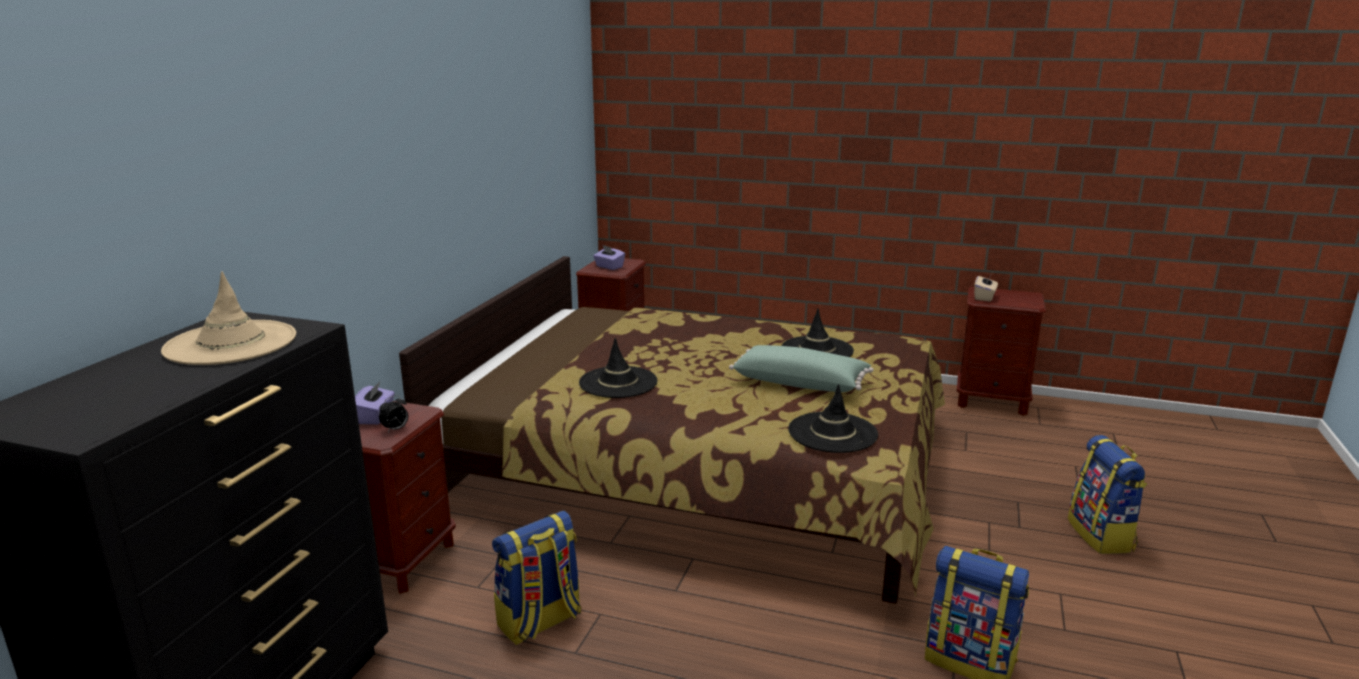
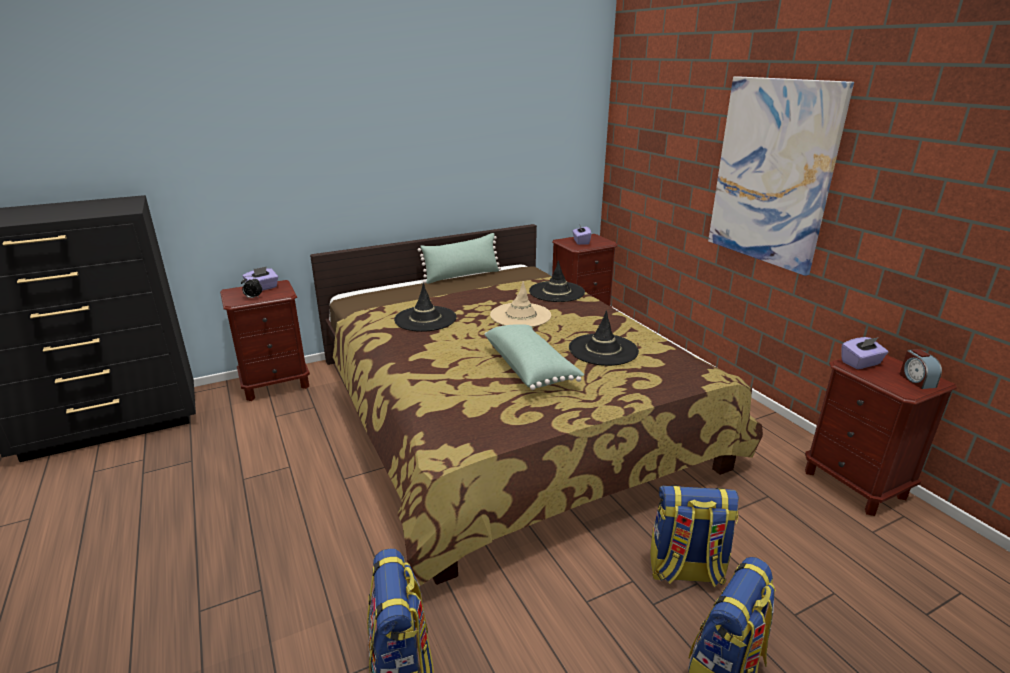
camera: 45 degrees right, 5 degrees up
beige hat [161,271,296,365] -> beige hat moved to [490,281,551,327]
backpack [492,511,581,645] -> backpack moved to [650,485,739,587]
black hat [788,384,878,453] -> black hat moved to [529,260,585,302]
beige tissue box [974,273,998,301] -> purple tissue box [841,337,888,369]
none -> green pillow [418,233,501,284]
none -> picture [708,76,854,276]
none -> alarm clock [900,349,942,389]

